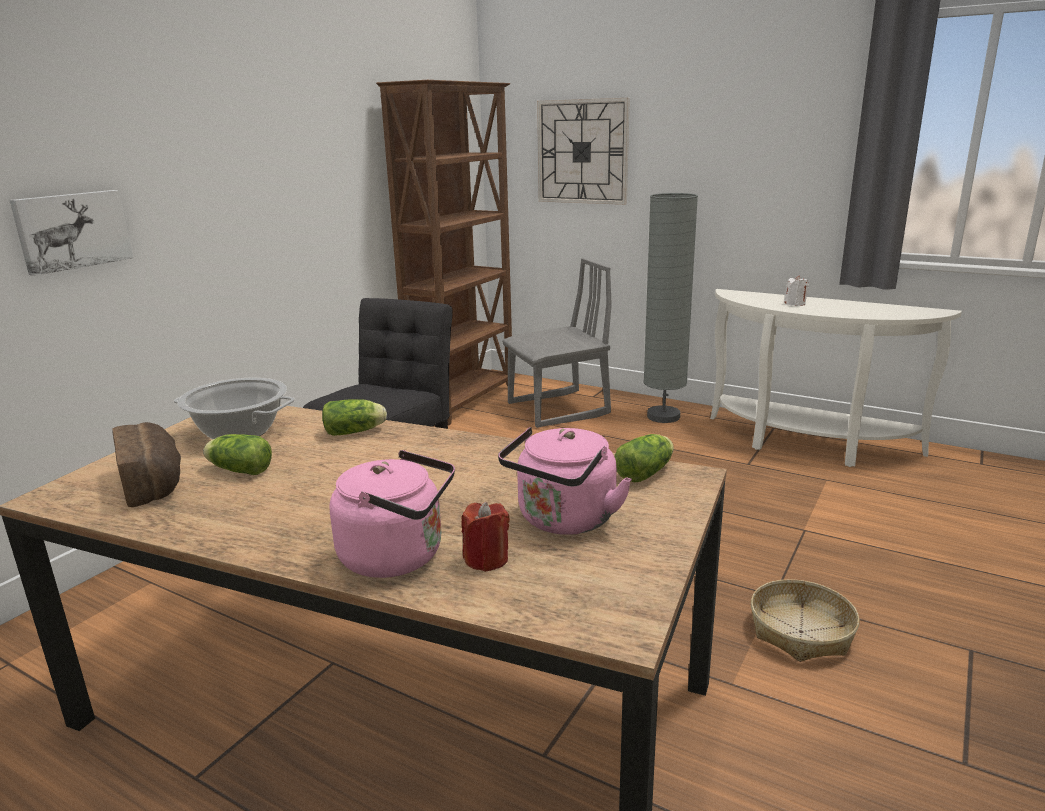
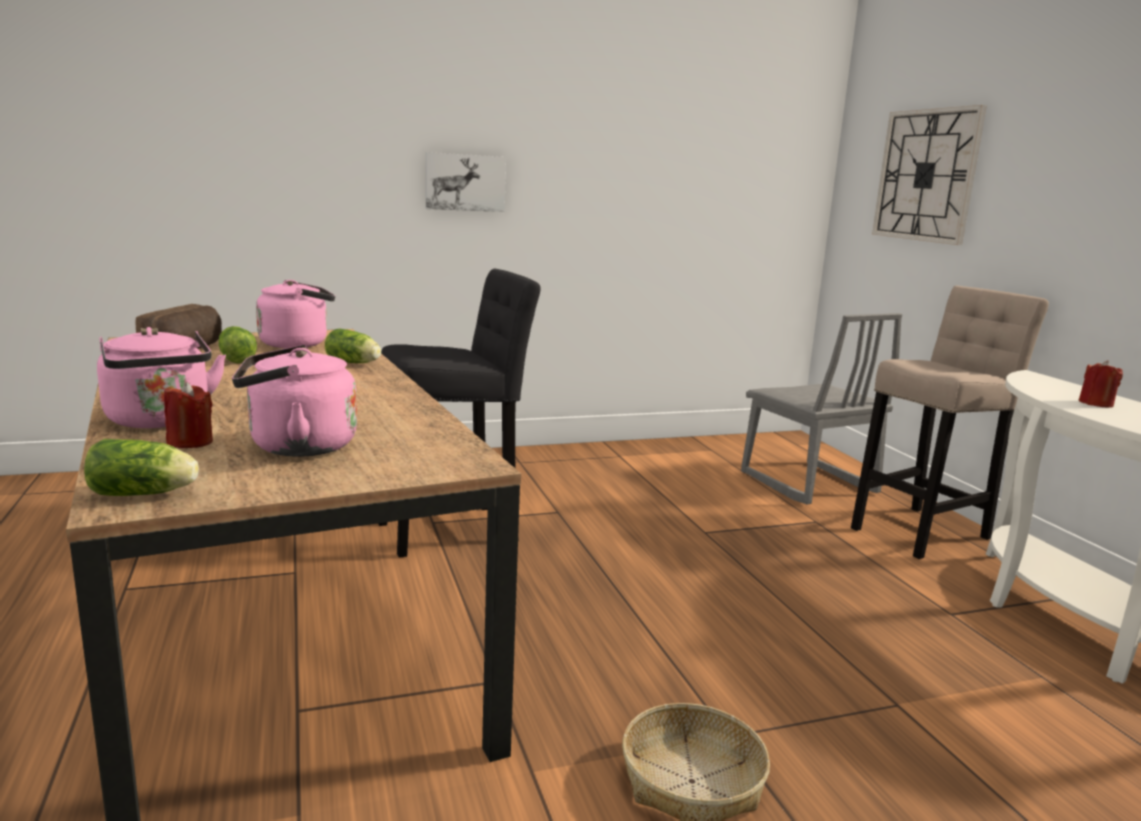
camera: 40 degrees right, 5 degrees down
picture [10,190,133,276] -> picture moved to [426,152,506,212]
cooking pot [174,378,295,439] -> pink kettle [256,280,335,348]
brown bookcase [376,80,512,425] -> none
grey chair [502,258,612,428] -> grey chair turned 45 degrees clockwise [741,313,902,505]
lettuce [615,434,674,482] -> lettuce moved to [84,439,199,496]
grey floor lamp [643,193,698,423] -> beige stool [851,286,1049,559]
white candle [784,275,809,306] -> red candle [1079,360,1123,408]

